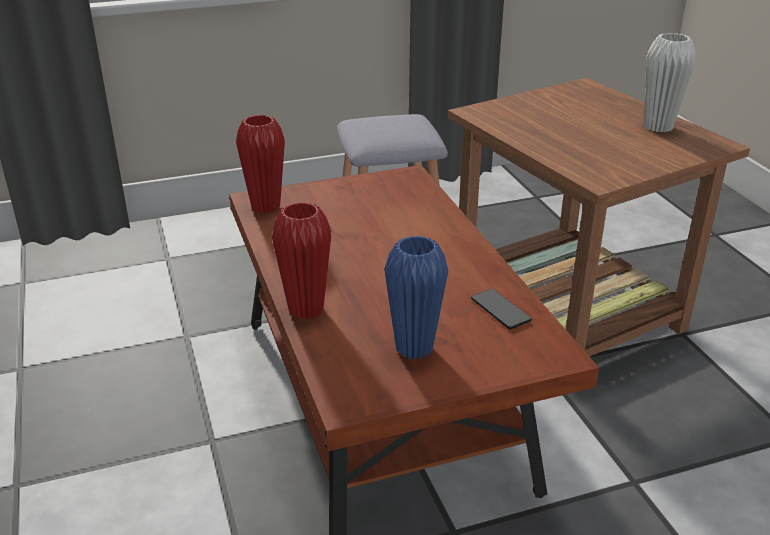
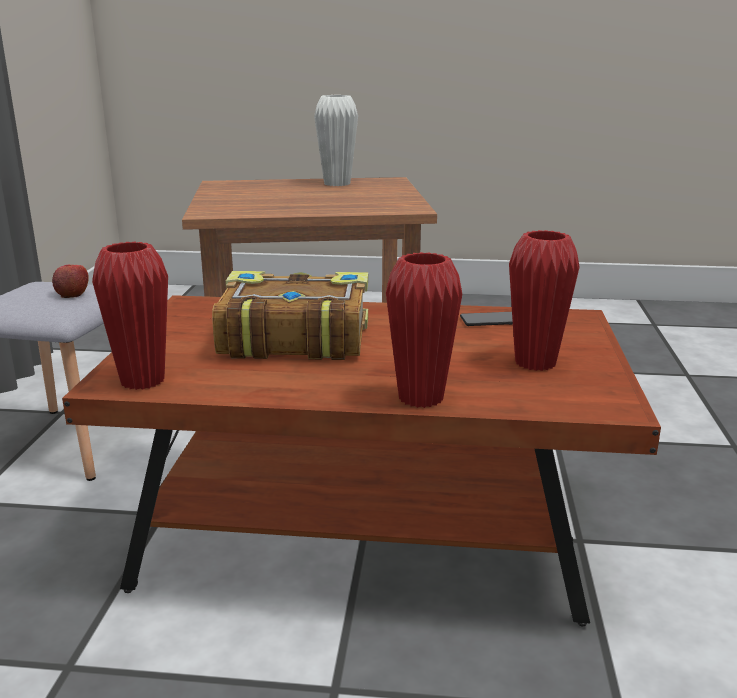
camera: 65 degrees left, 10 degrees down
blue vase [384,235,448,360] -> red vase [509,230,580,371]
none -> apple [52,265,89,298]
none -> book [212,271,368,360]

